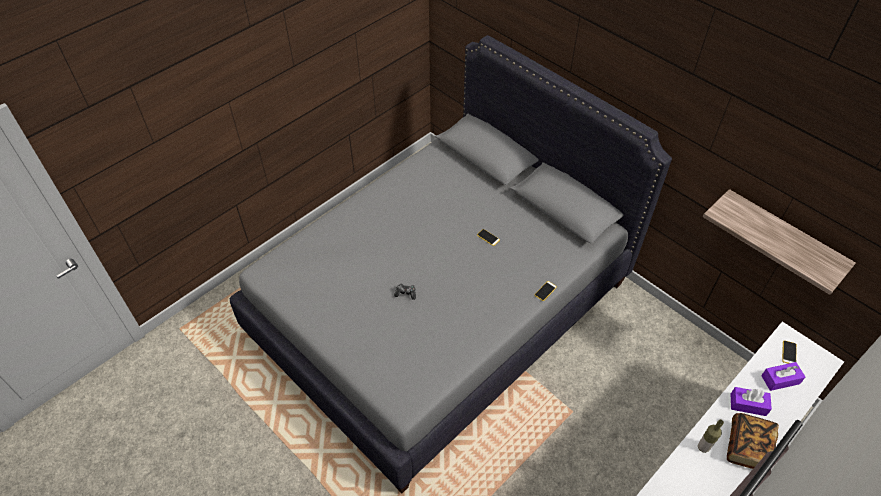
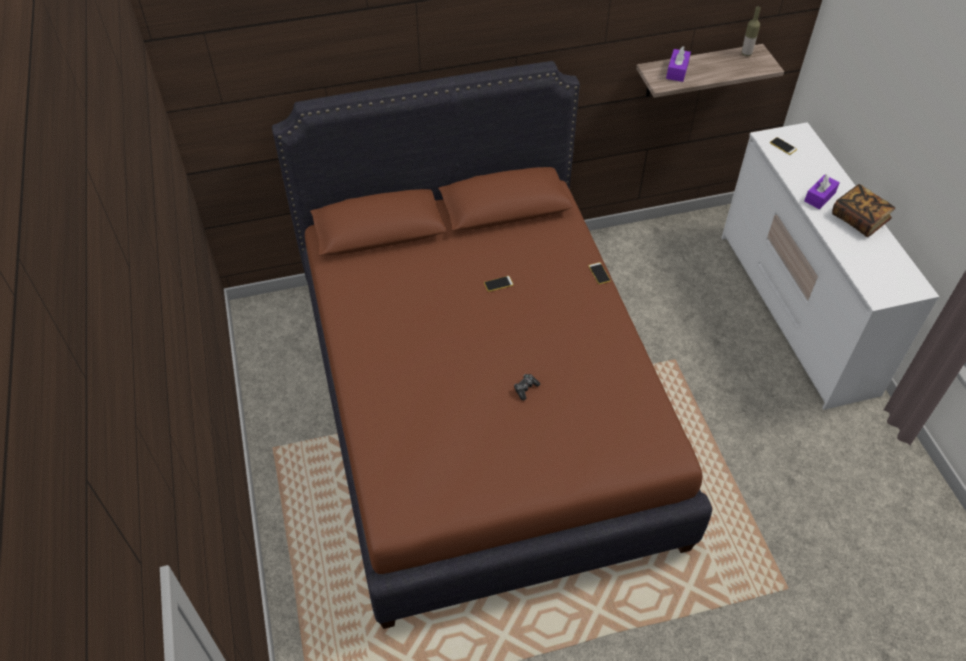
camera: 60 degrees left, 0 degrees up
grey bed [230,35,672,493] -> brown bed [272,61,712,629]
bottle [698,419,724,453] -> bottle moved to [742,6,761,56]
purple tissue box [761,362,805,391] -> purple tissue box moved to [666,46,691,82]

